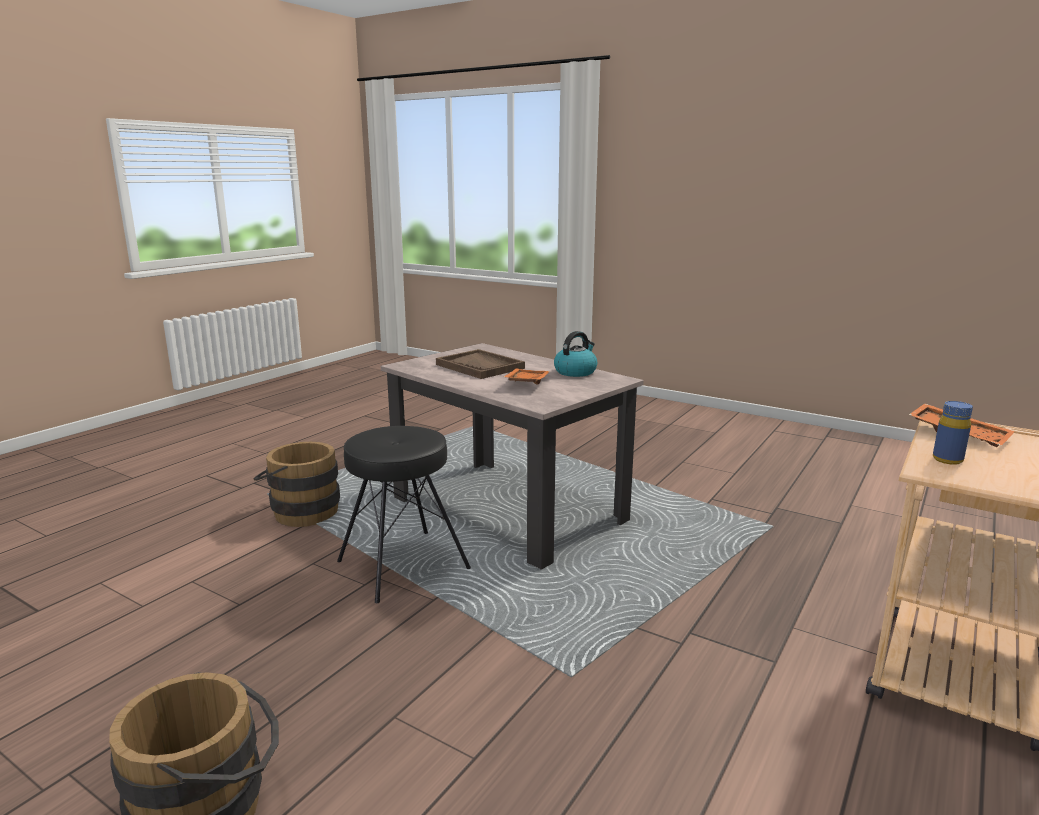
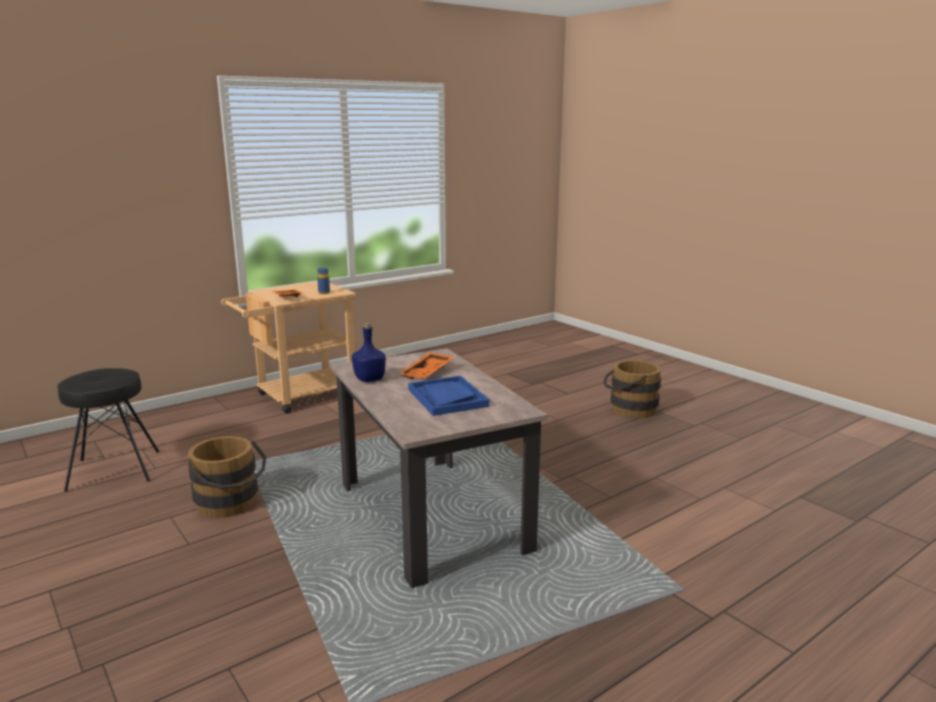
camera: 160 degrees left, 0 degrees up
brown bucket [253,442,340,527] -> brown bucket moved to [188,436,266,518]
black stool [337,426,471,603] -> black stool moved to [57,368,160,492]
brown tray [436,349,525,379] -> blue tray [408,376,489,416]
kettle [554,331,597,377] -> blue bottle [352,323,386,382]

